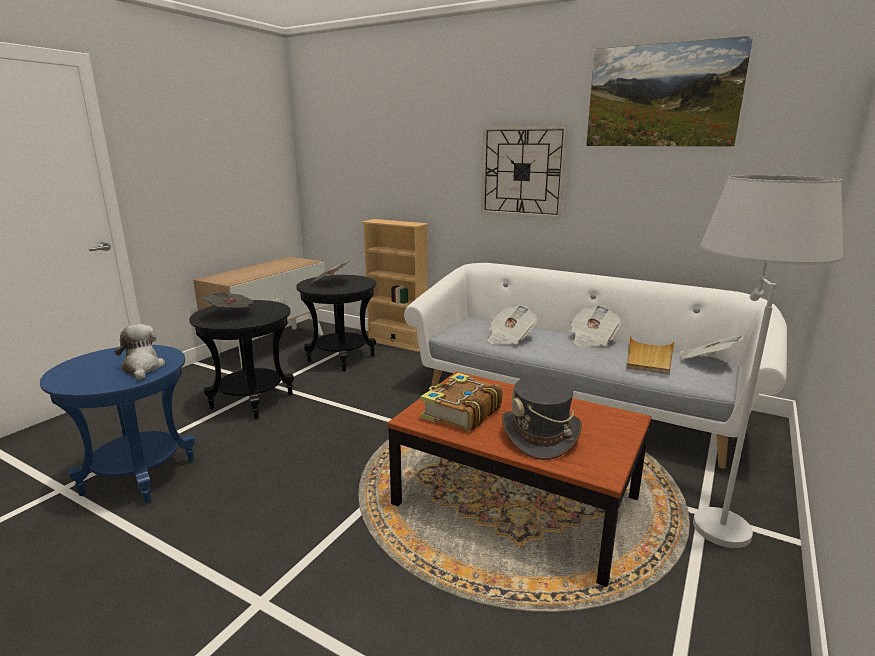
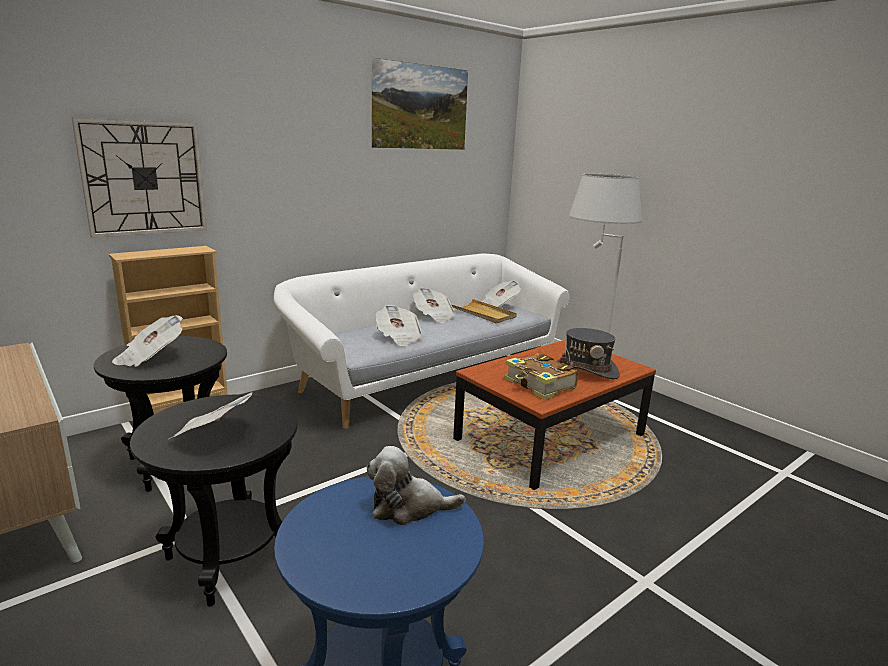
camera: 70 degrees left, 0 degrees up
wall clock [481,125,568,219] -> wall clock moved to [71,117,207,238]

